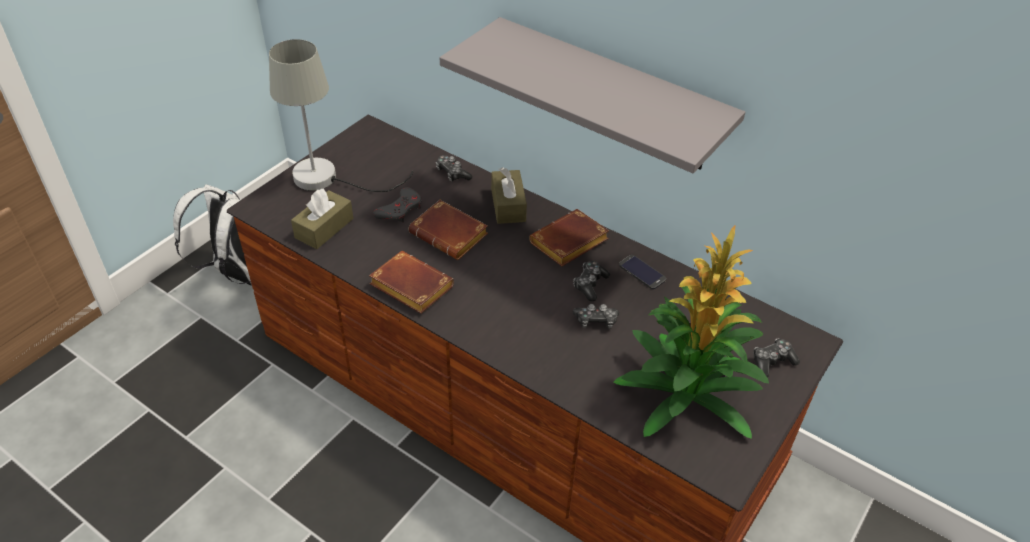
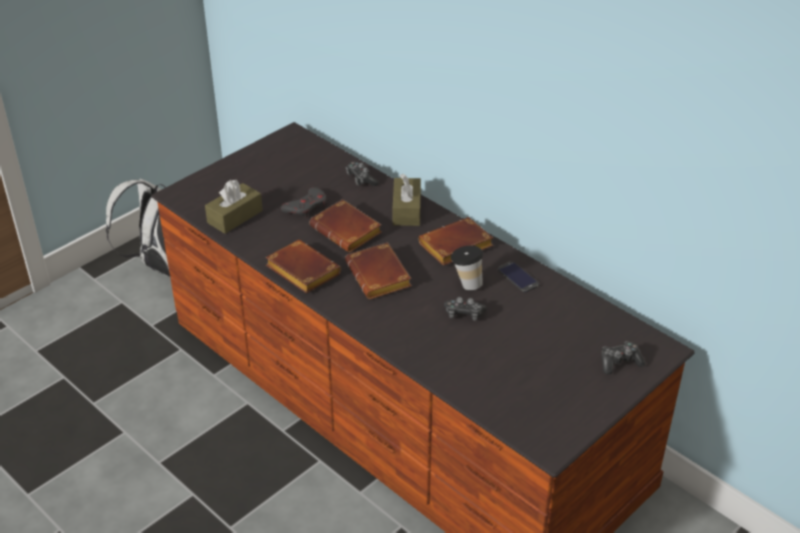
camera: 10 degrees right, 5 degrees down
grey table lamp [269,39,414,192] -> none
grey shelf [440,17,745,173] -> none
game controller [573,261,610,301] -> cup [451,245,483,290]
potted plant [614,226,769,439] -> none
none -> brown book [345,242,411,299]

